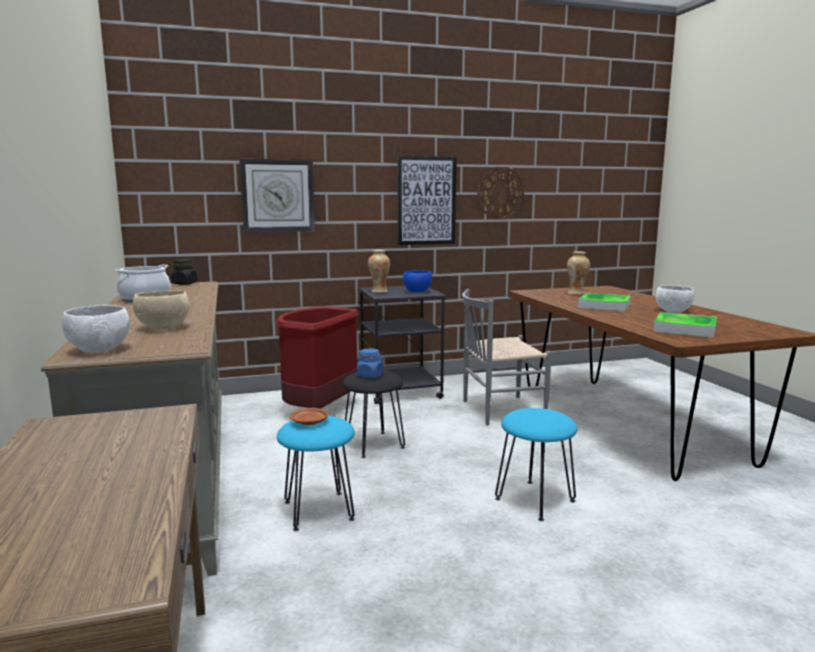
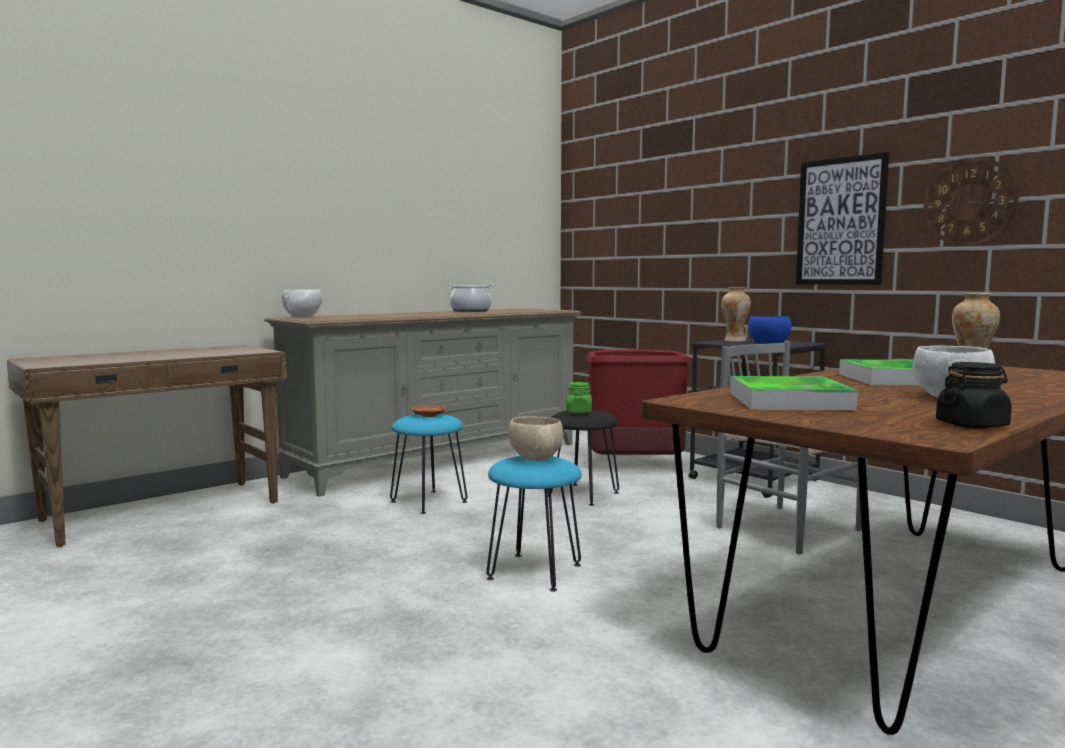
camera: 65 degrees right, 5 degrees down
beige bowl [133,290,190,329] -> beige bowl moved to [508,416,564,461]
black jar [171,259,198,285] -> black jar moved to [936,362,1012,429]
wall clock [239,159,315,232] -> none
blue jar [357,349,384,378] -> green jar [566,382,592,414]

